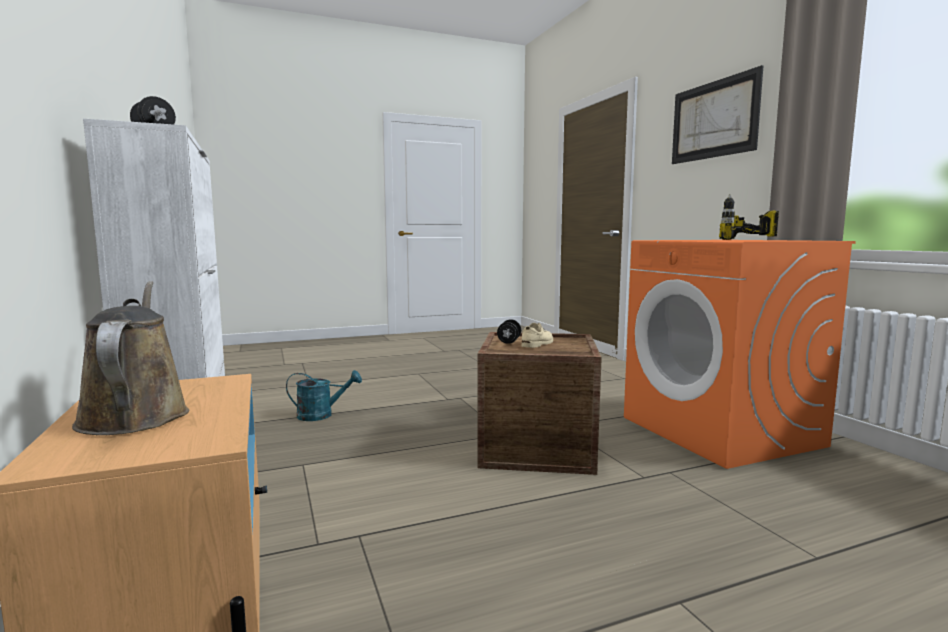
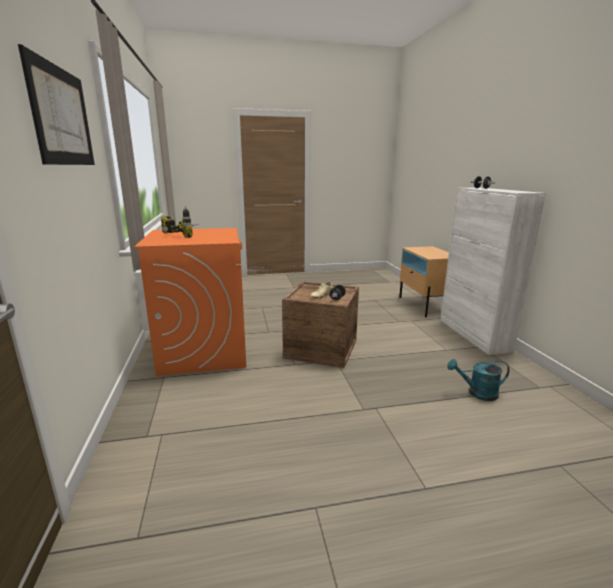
camera: 170 degrees left, 10 degrees up
brown watering can [72,281,189,435] -> none

